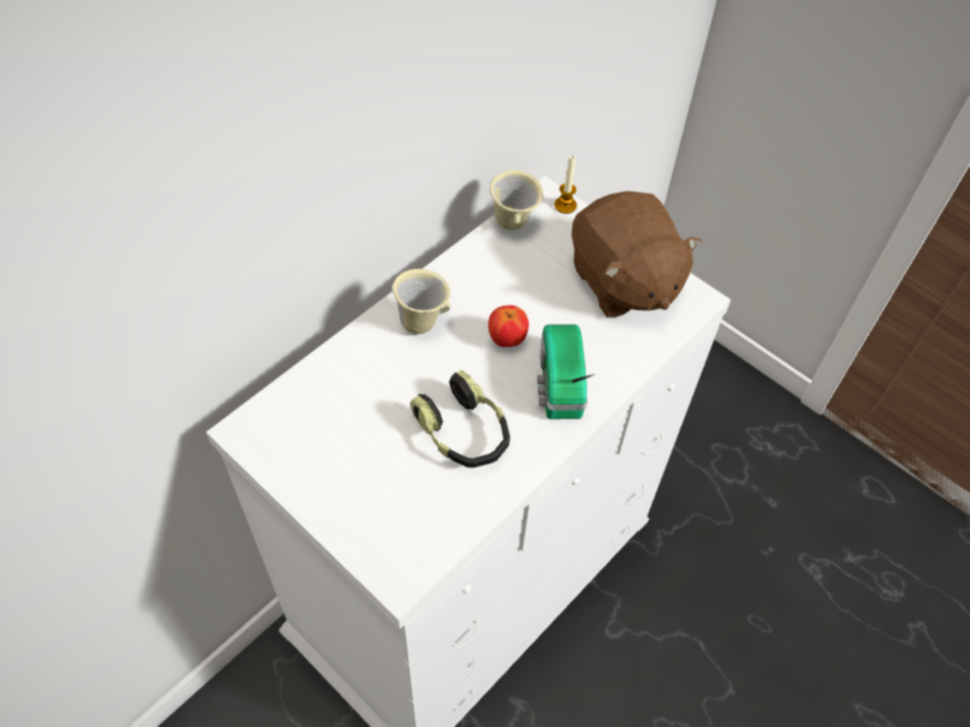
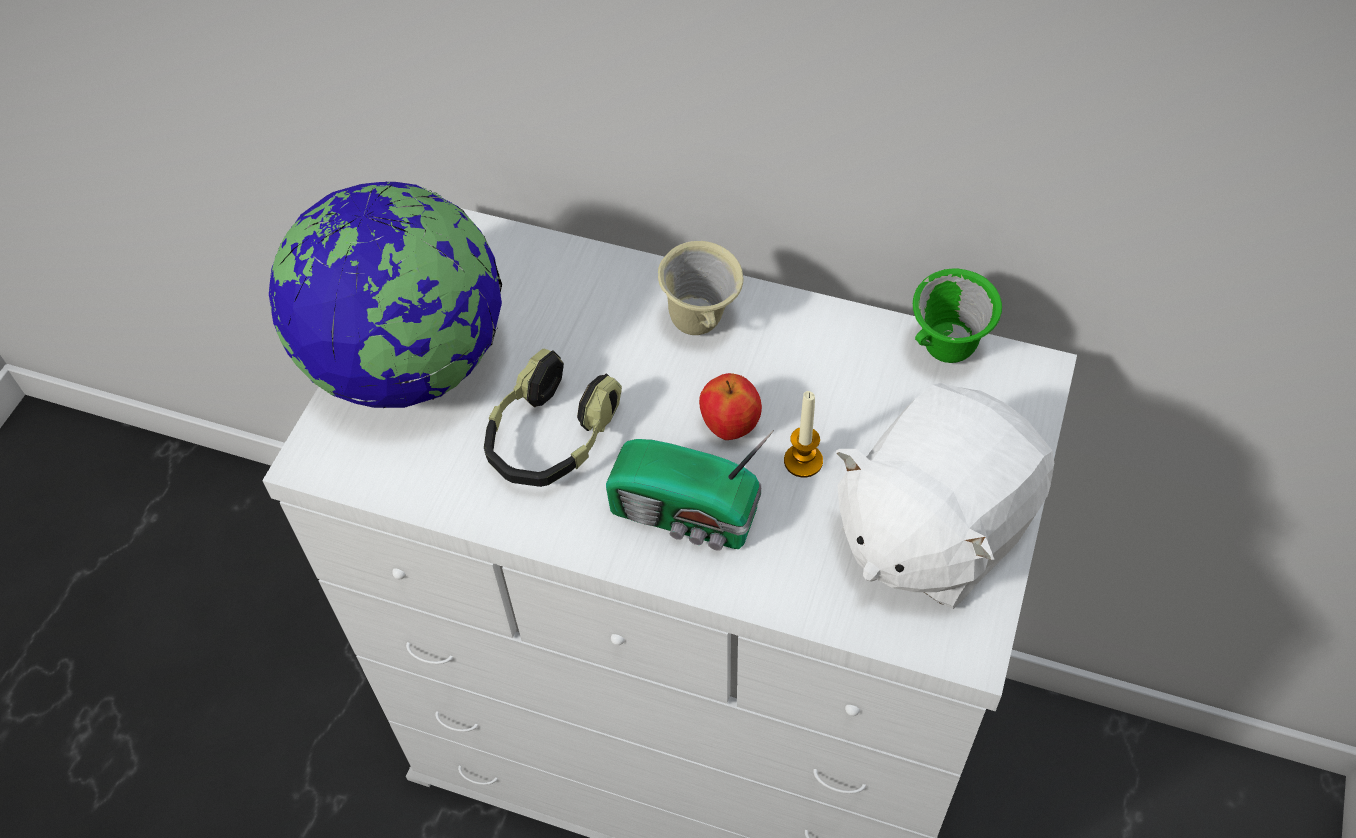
camera: 70 degrees right, 0 degrees up
beige mug [490,170,543,230] -> green mug [913,268,1002,363]
radio [537,324,595,419] -> radio turned 135 degrees counterclockwise [606,430,774,551]
candle [554,156,577,214] -> candle moved to [784,391,823,477]
brown plush toy [571,191,702,318] -> white plush toy [836,383,1054,609]
none -> globe [269,181,502,408]

